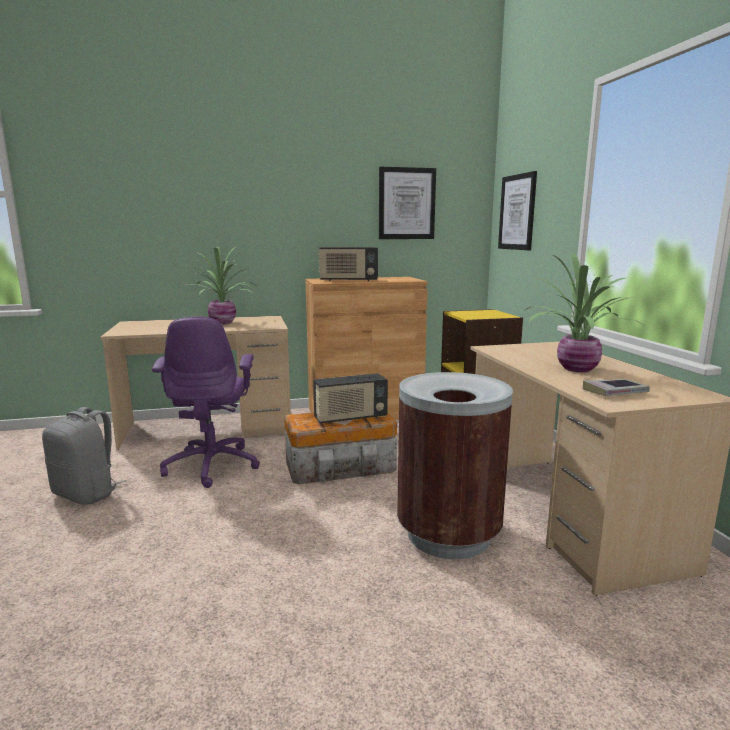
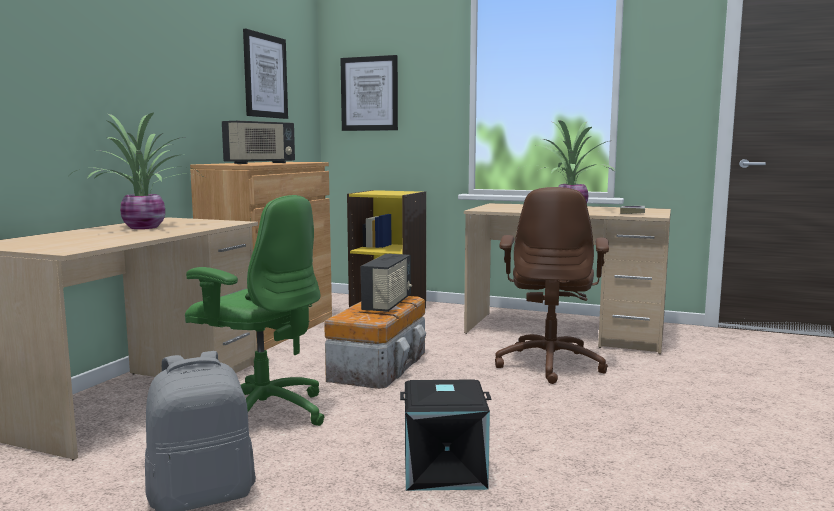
camera: 55 degrees left, 5 degrees down
purple office chair [152,317,260,488] -> green office chair [185,195,325,426]
brown trash can [397,372,513,559] -> brown office chair [495,187,609,384]
none -> black storage box [400,379,492,491]

